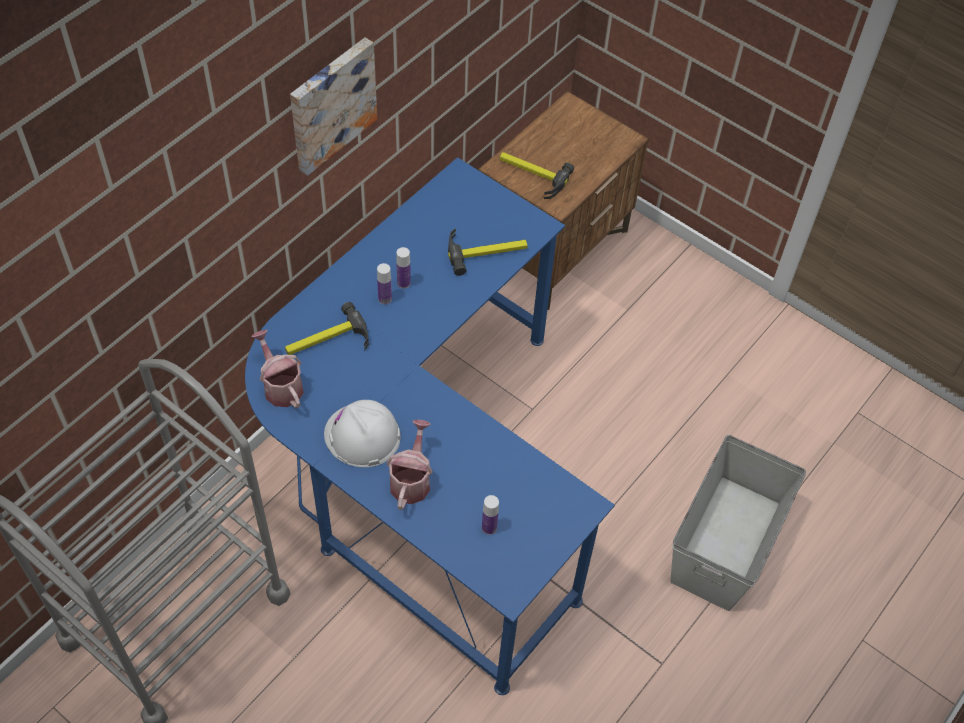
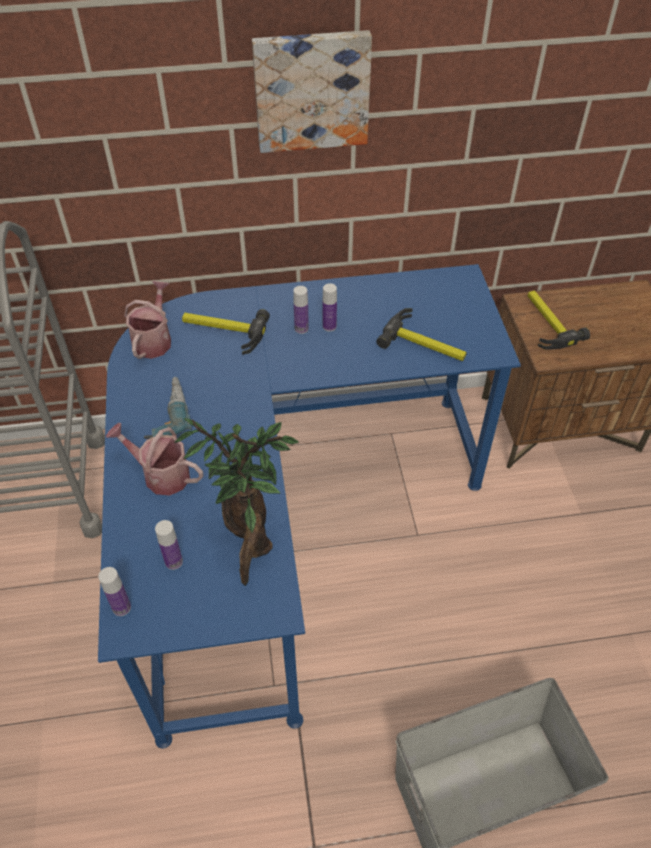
camera: 45 degrees right, 5 degrees down
white hard hat [324,400,401,467] -> power drill [144,377,192,439]
watering can [387,420,433,510] -> watering can turned 120 degrees counterclockwise [106,423,203,496]
none -> bottle [98,567,131,616]
none -> potted plant [175,418,299,586]

